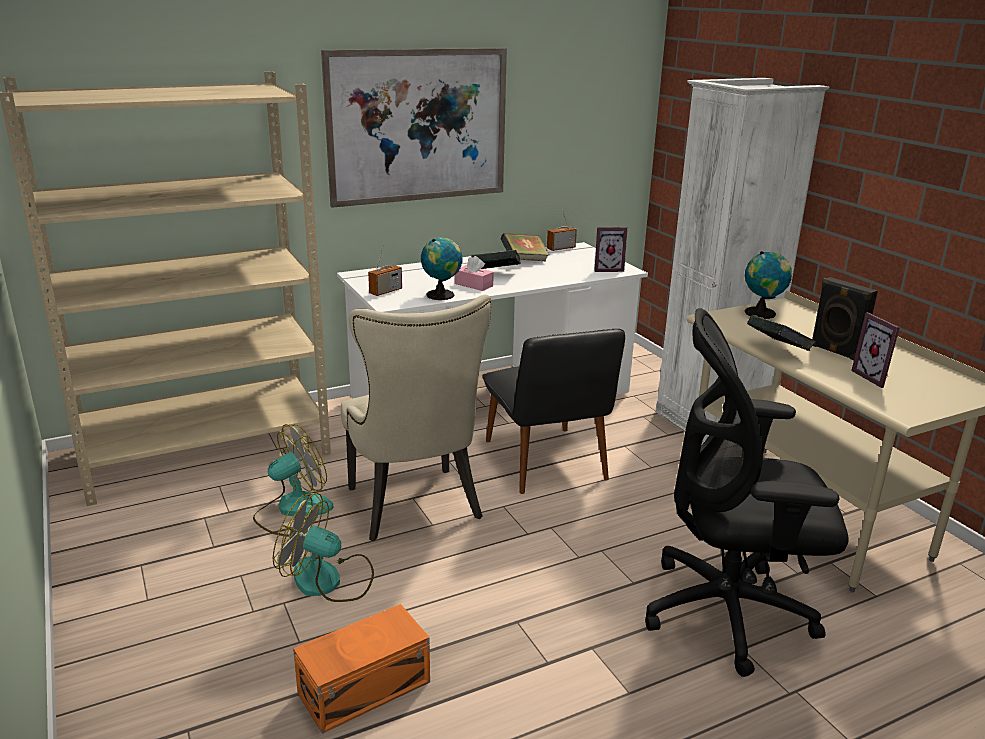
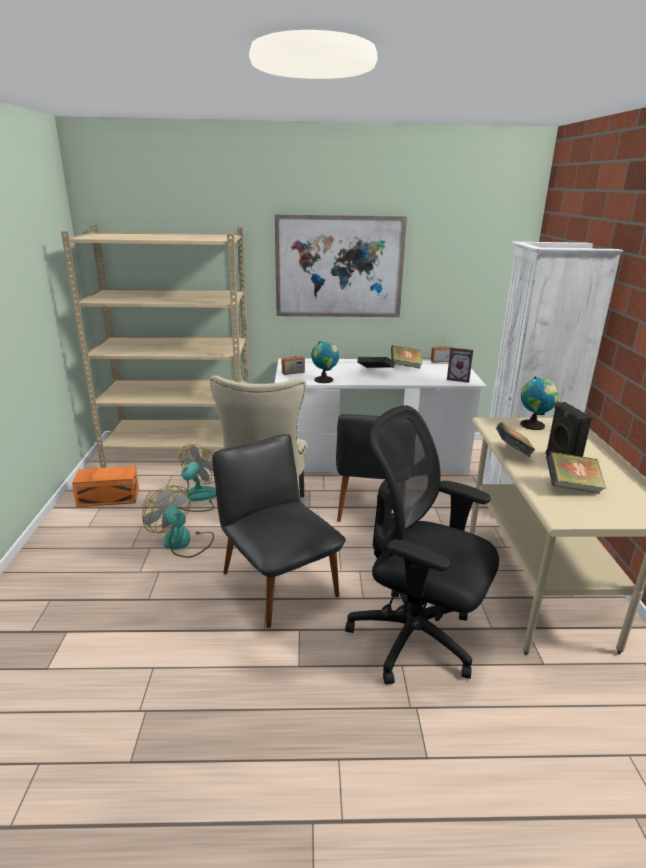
camera: 25 degrees right, 0 degrees up
fan [253,424,333,537] -> fan turned 45 degrees counterclockwise [177,444,217,512]
orange storage box [293,604,430,734] -> orange storage box moved to [72,466,139,507]
pink tissue box [455,256,494,291] -> none
picture frame [851,312,900,388] -> book [546,451,607,494]
none -> black chair [212,434,346,628]

